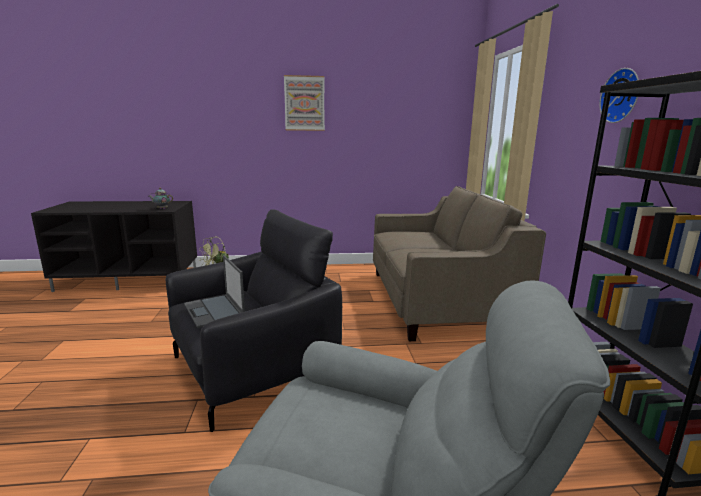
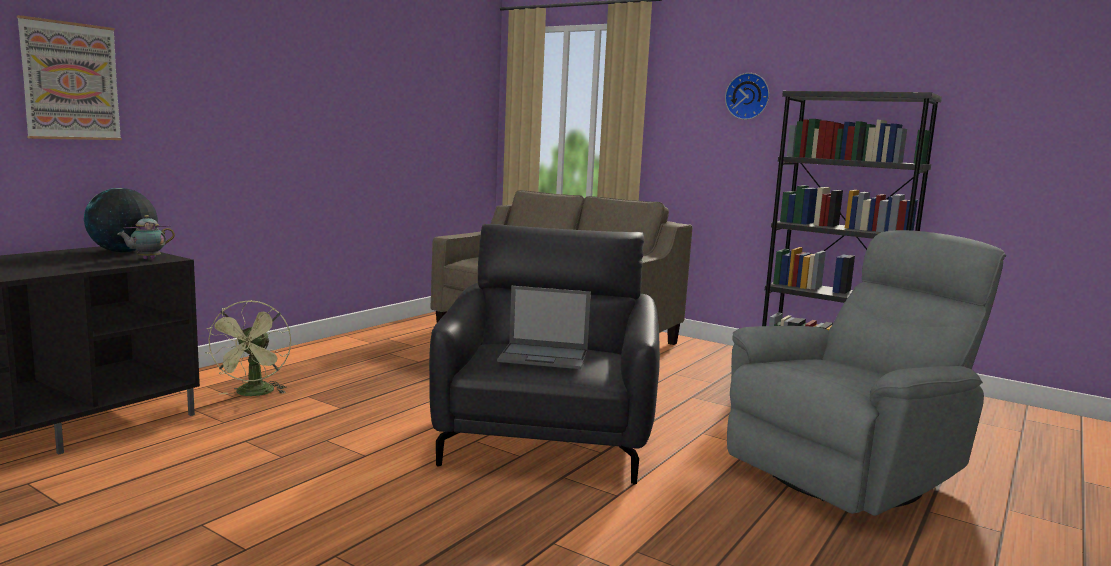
camera: 50 degrees left, 5 degrees down
picture [284,75,325,131] -> picture moved to [17,15,122,140]
none -> globe [84,188,158,252]

